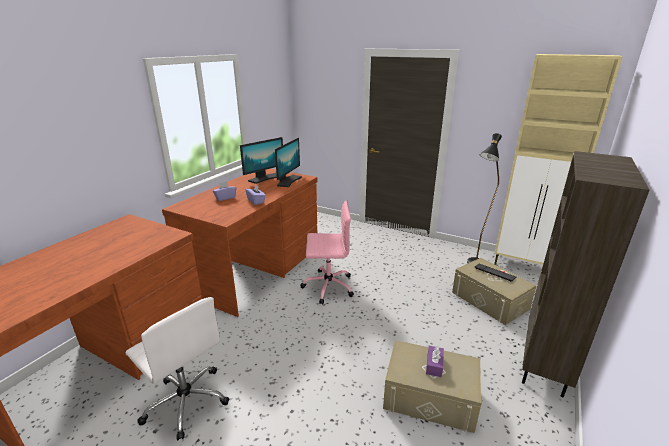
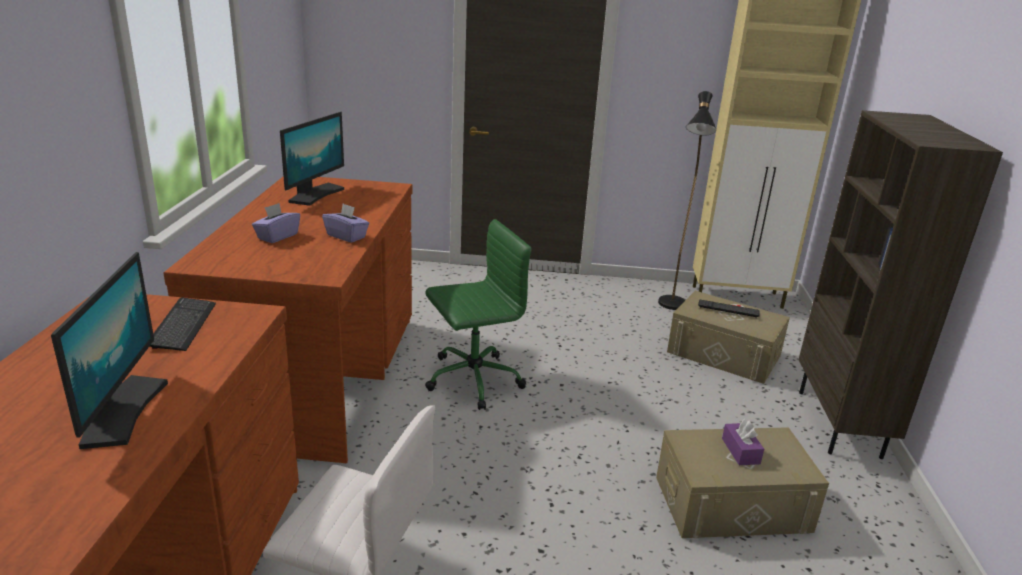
camera: 25 degrees left, 0 degrees up
monitor [275,138,302,187] -> monitor moved to [51,252,168,449]
pink office chair [300,200,354,304] -> green office chair [425,219,531,410]
none -> keyboard [150,297,216,351]

